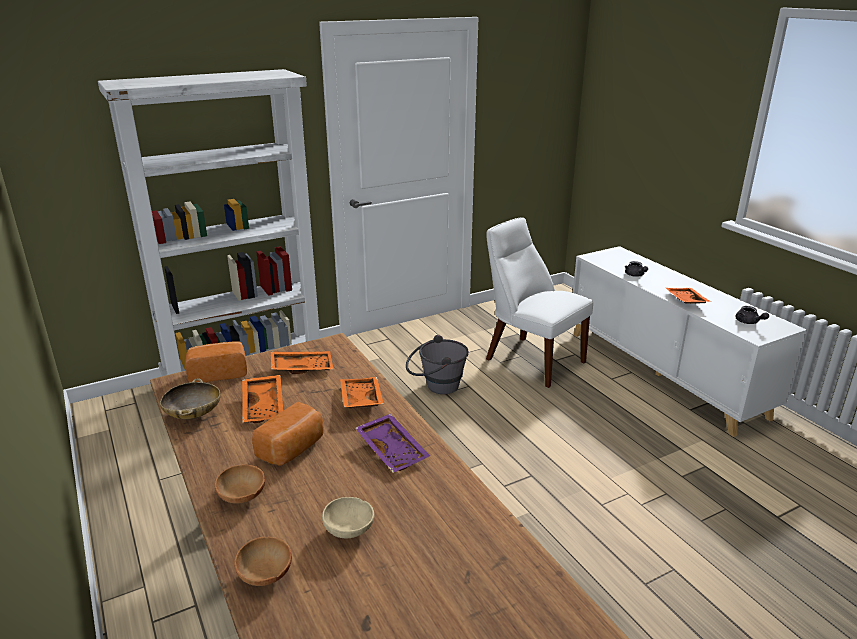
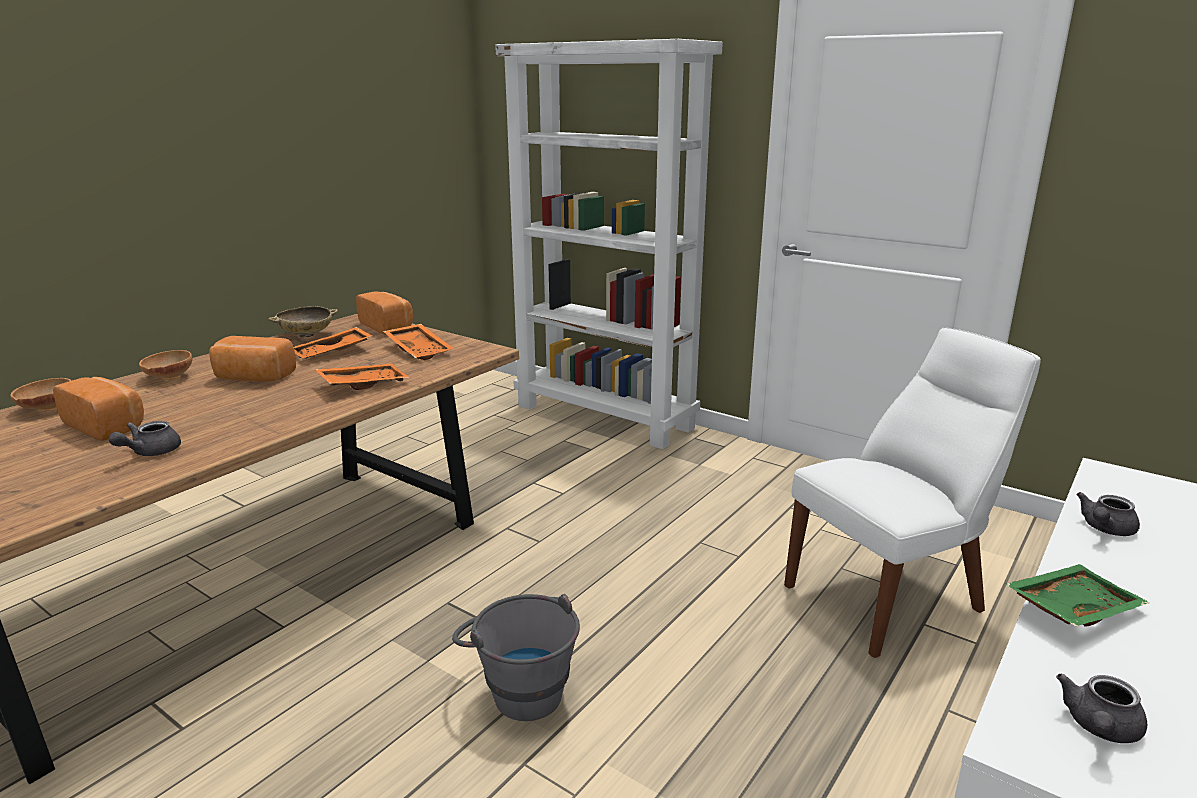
camera: 65 degrees right, 5 degrees down
beige bowl [322,497,374,538] -> bread [53,377,144,441]
purple tray [355,414,430,473] -> none
grey bucket [406,335,469,394] -> grey bucket moved to [452,594,580,721]
white chair [486,218,593,388] -> white chair turned 45 degrees clockwise [784,327,1041,658]
orange tray [666,288,711,304] -> green tray [1006,564,1150,627]
none -> grey teapot [109,421,181,456]

